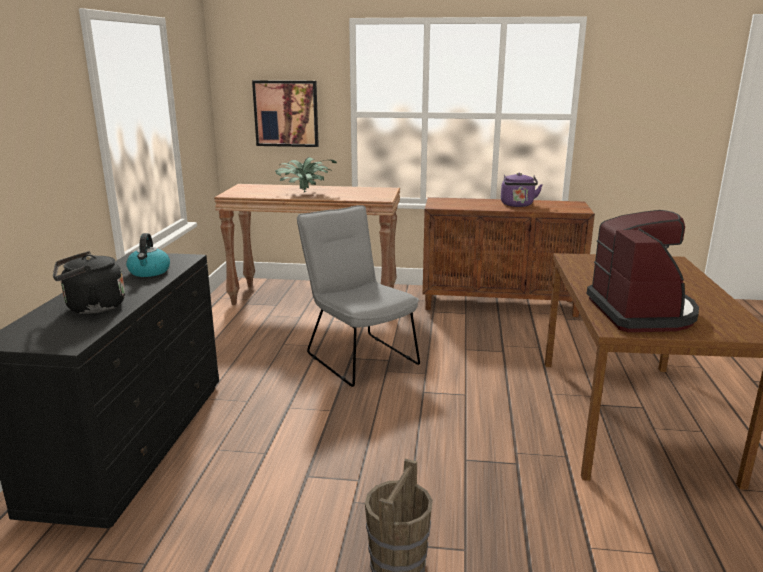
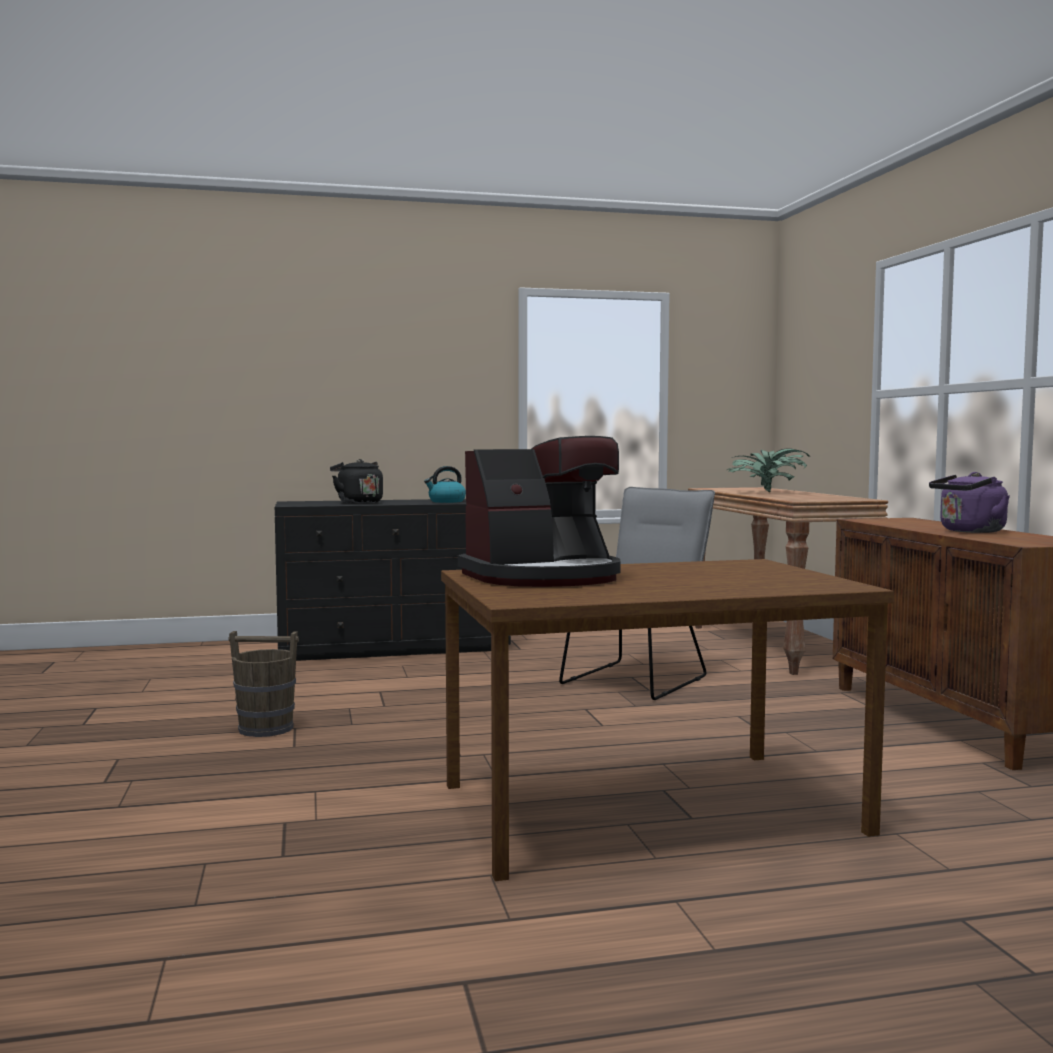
camera: 70 degrees right, 15 degrees down
picture [252,80,319,147] -> none

